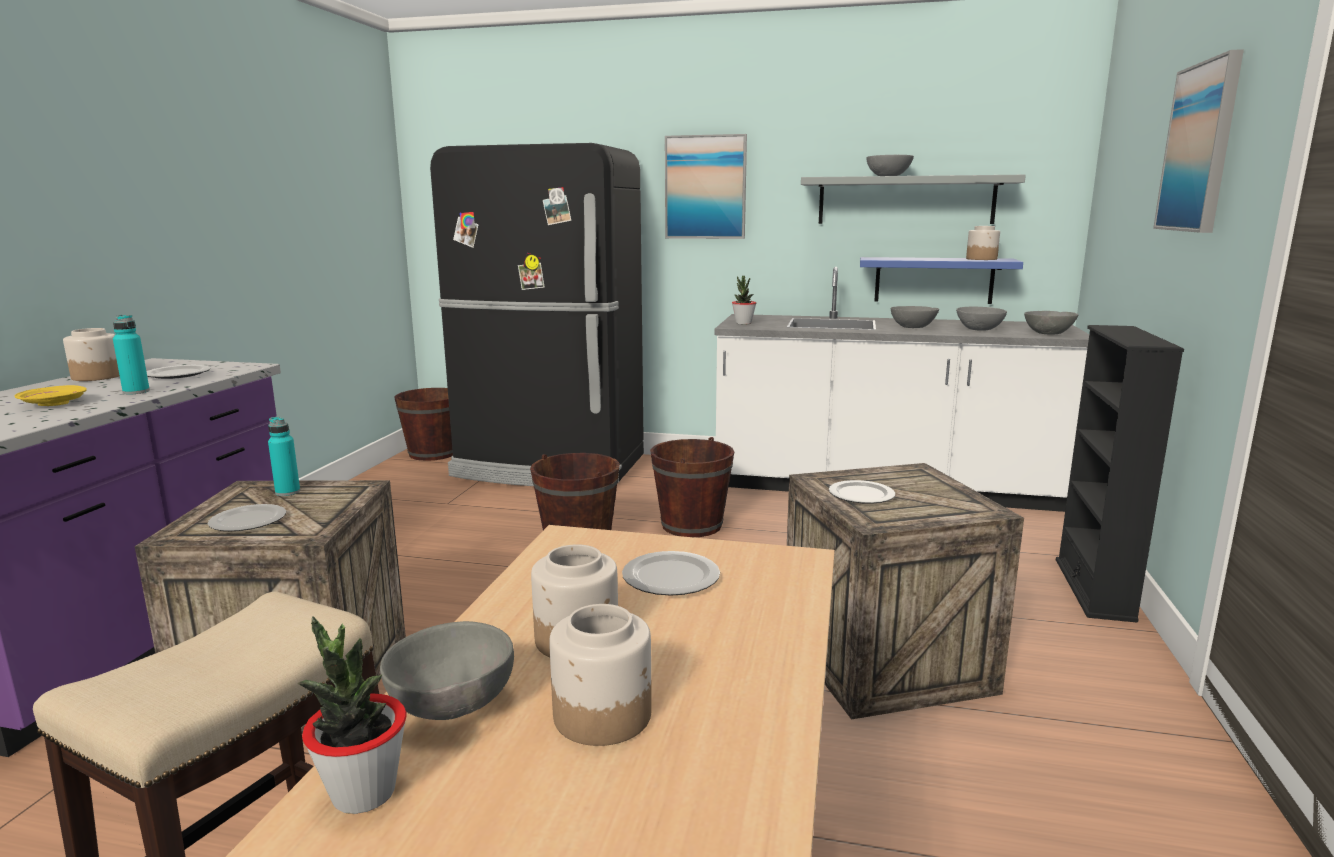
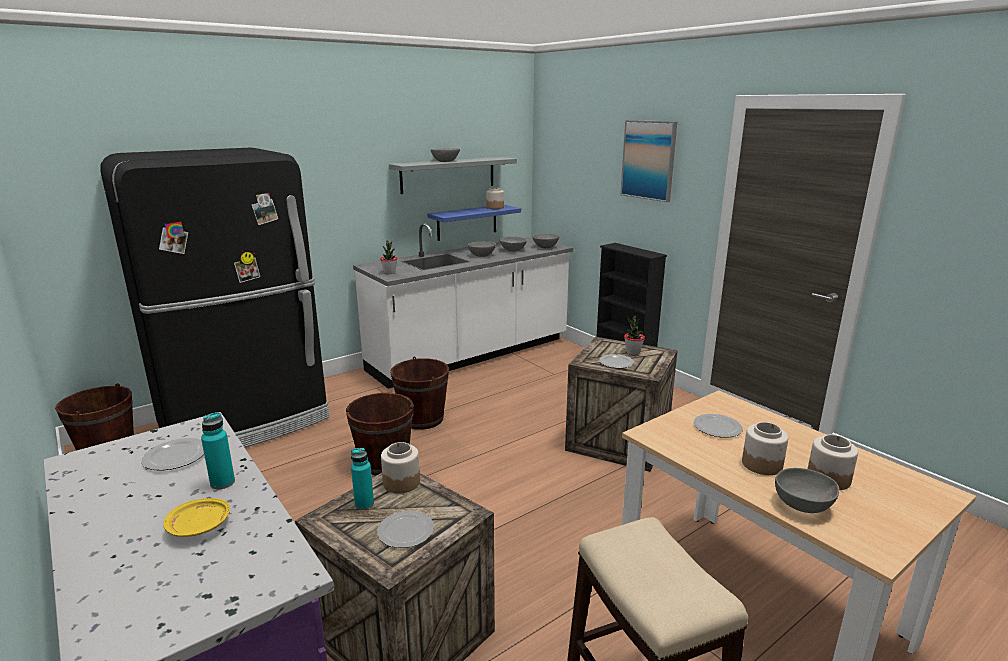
camera: 50 degrees left, 5 degrees up
jar [63,328,120,381] -> jar moved to [381,442,420,494]
potted plant [298,616,407,814] -> potted plant moved to [624,316,645,355]
picture [665,134,747,239] -> none

